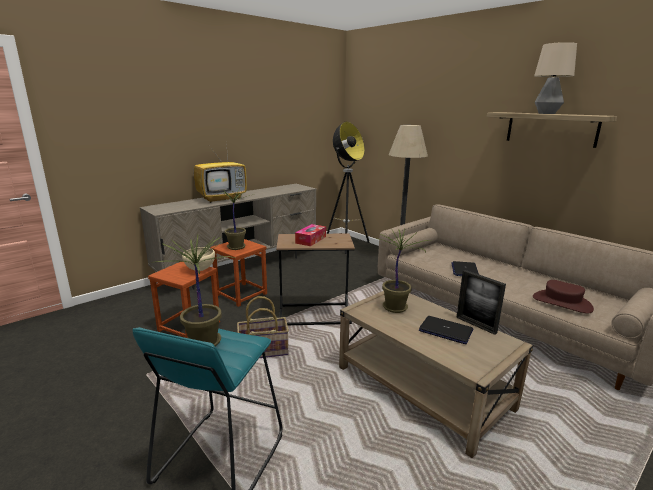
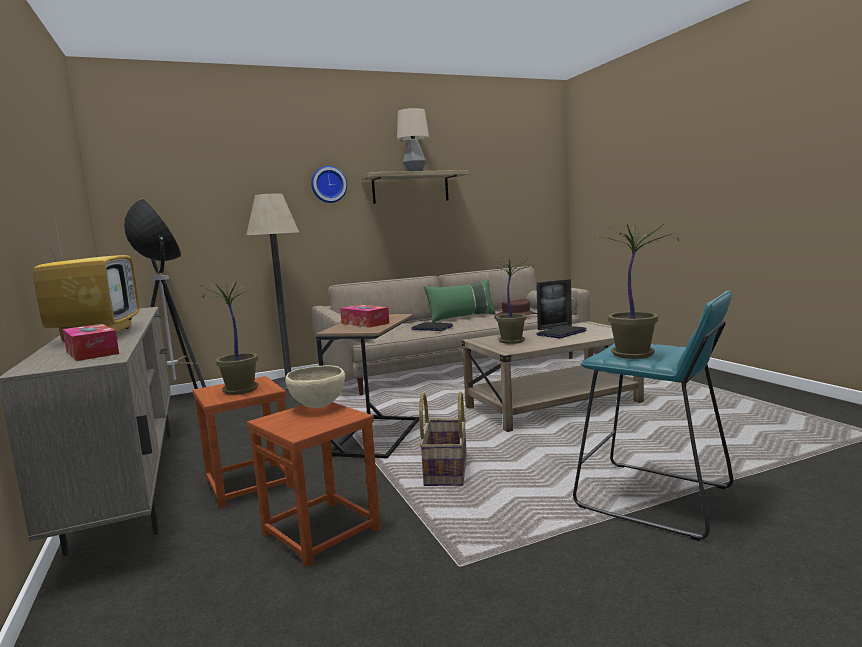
camera: 70 degrees left, 10 degrees down
none -> tissue box [63,324,119,361]
none -> wall clock [311,166,347,203]
none -> green pillow [424,279,496,323]

